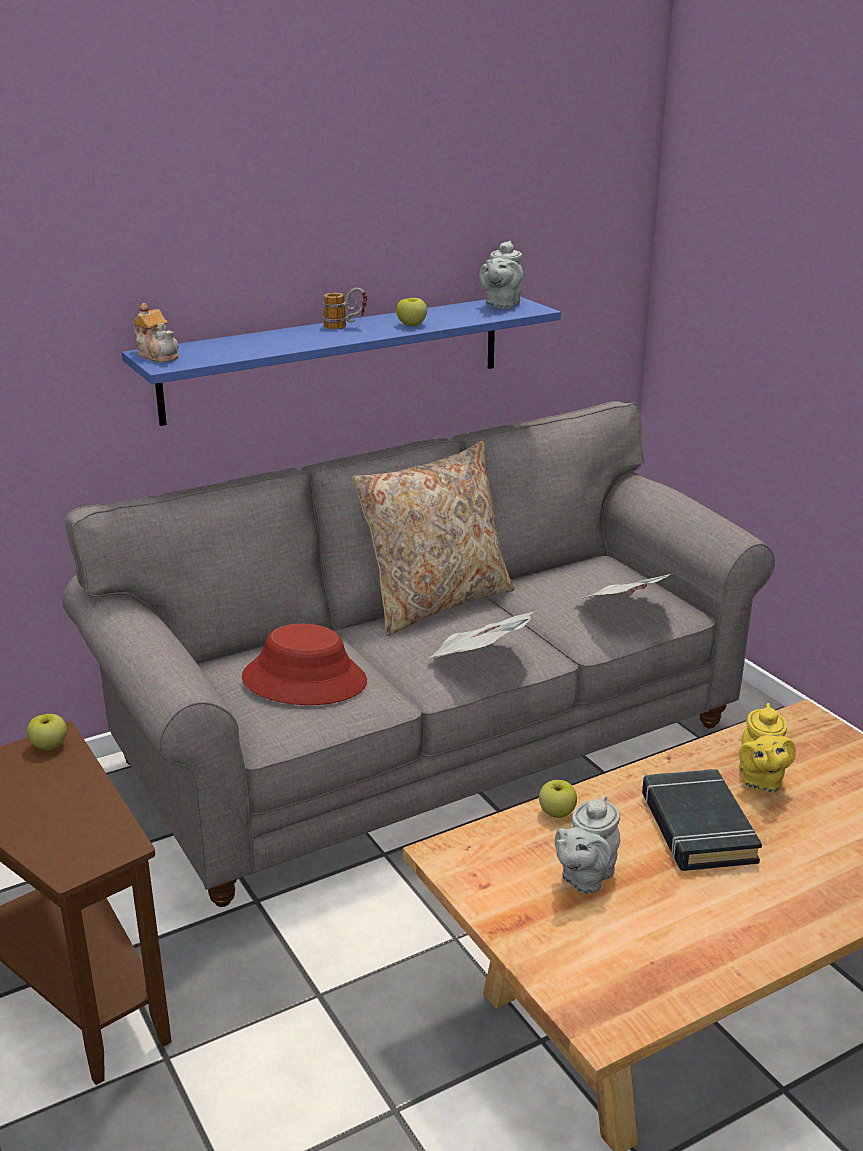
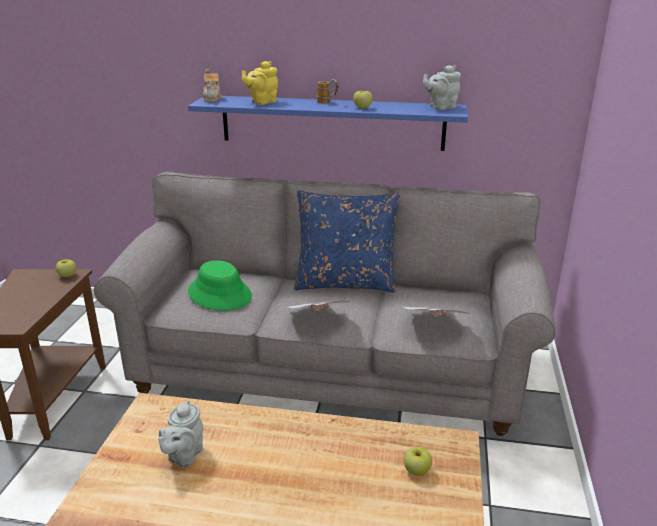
camera: 40 degrees right, 0 degrees up
red hat [242,624,367,705] -> green hat [188,260,252,311]
beige pillow [352,441,515,636] -> blue pillow [294,190,400,293]
apple [539,780,577,818] -> apple moved to [404,447,432,476]
grey teapot [555,796,620,894] -> grey teapot turned 60 degrees counterclockwise [158,400,203,467]
black book [642,769,762,871] -> none
yellow teapot [739,703,796,793] -> yellow teapot moved to [242,61,278,105]

